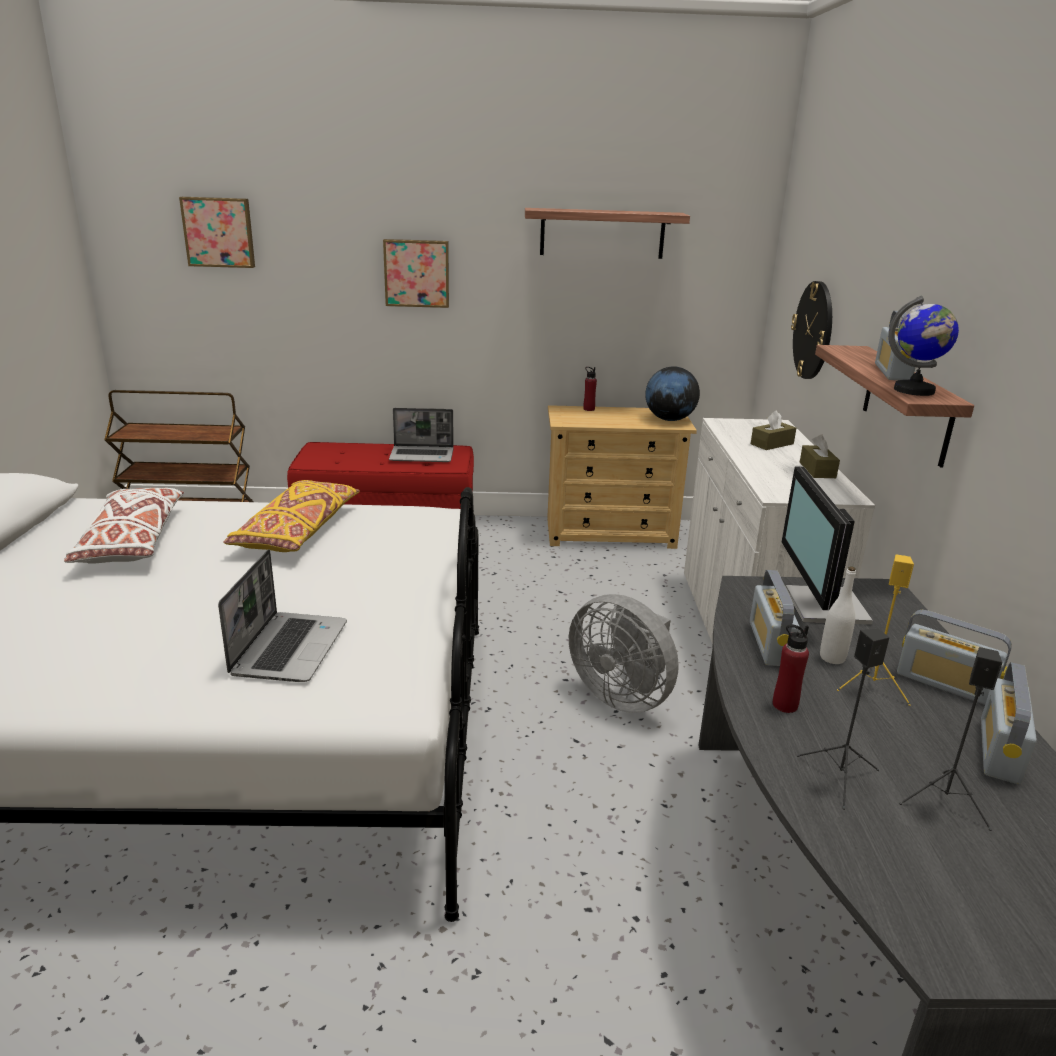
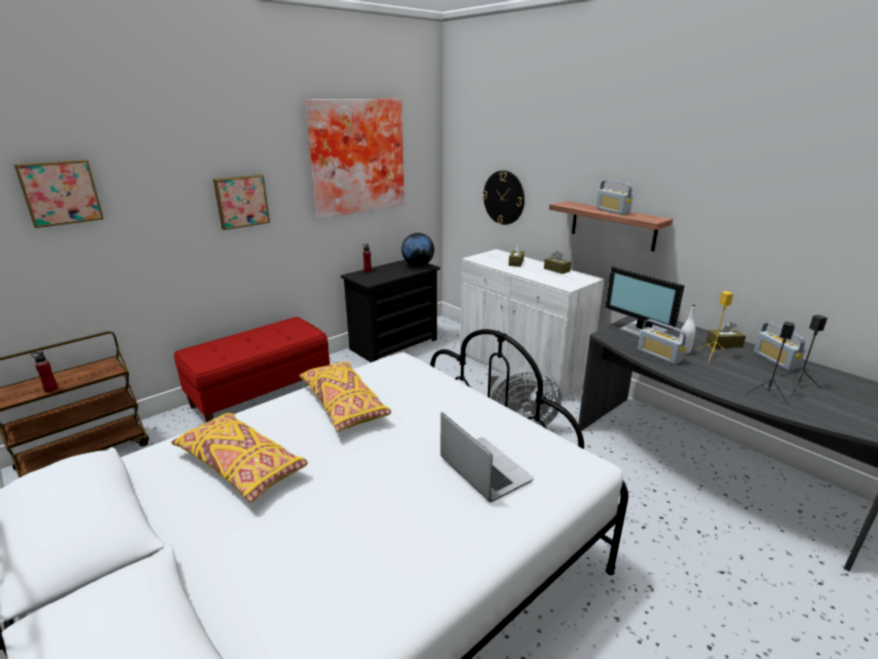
camera: 40 degrees left, 0 degrees up
white pillow [64,488,184,564] -> yellow pillow [171,413,308,502]
laptop [389,408,453,462] -> none
shelf [525,208,690,259] -> picture [305,99,404,219]
beige dresser [547,405,697,549] -> black dresser [341,260,440,362]
red bottle [773,624,809,713] -> red bottle moved to [31,351,58,392]
globe [888,296,959,396] -> none
radio [897,610,1012,705] -> brown tissue box [706,322,746,348]

